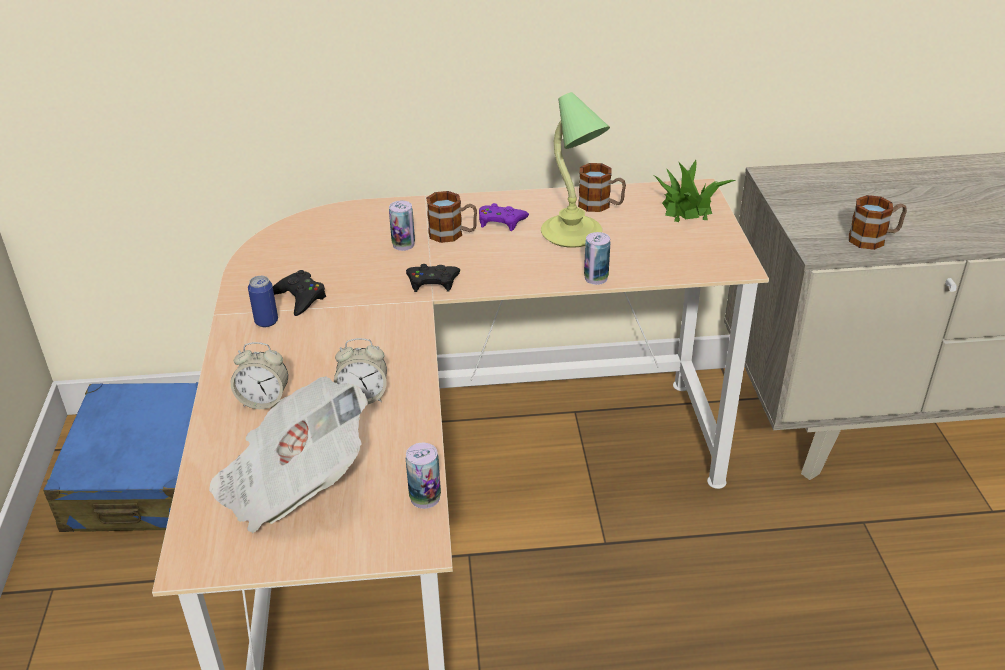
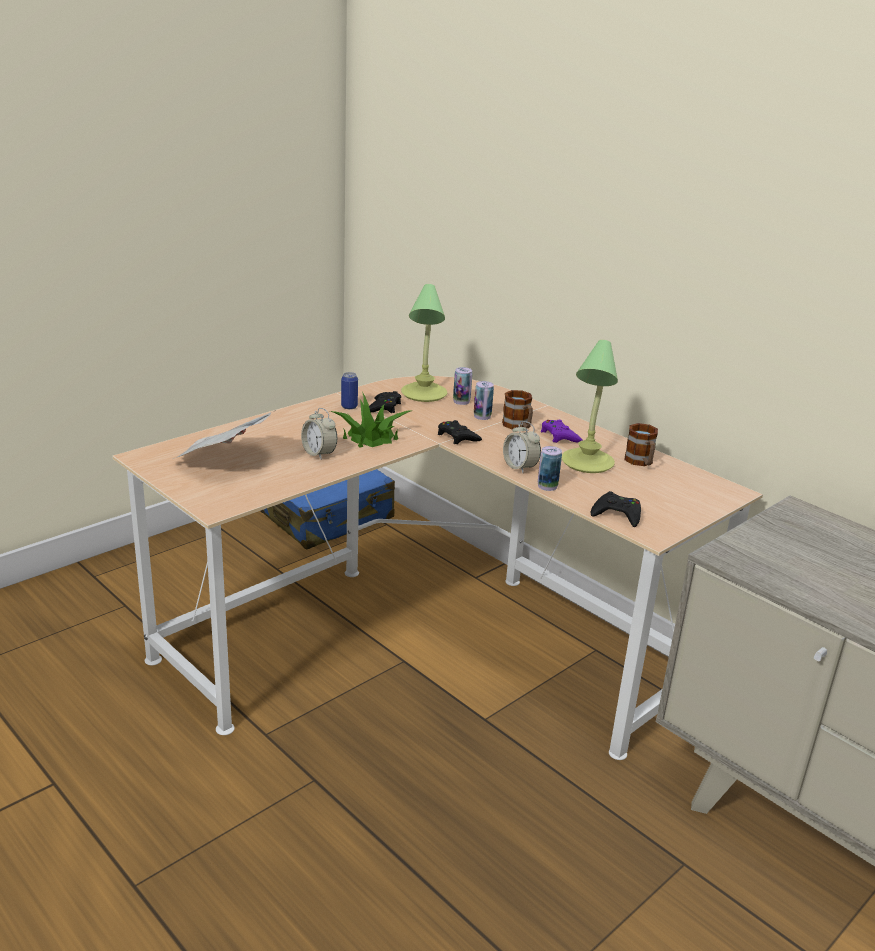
camera: 50 degrees right, 10 degrees down
alarm clock [231,342,288,409] -> alarm clock moved to [503,421,541,473]
can [406,443,441,509] -> can moved to [453,367,472,405]
potted plant [652,160,736,222] -> potted plant moved to [330,392,413,448]
mug [849,195,907,250] -> none
none -> table lamp [401,284,447,402]
none -> black game controller [590,491,641,527]

